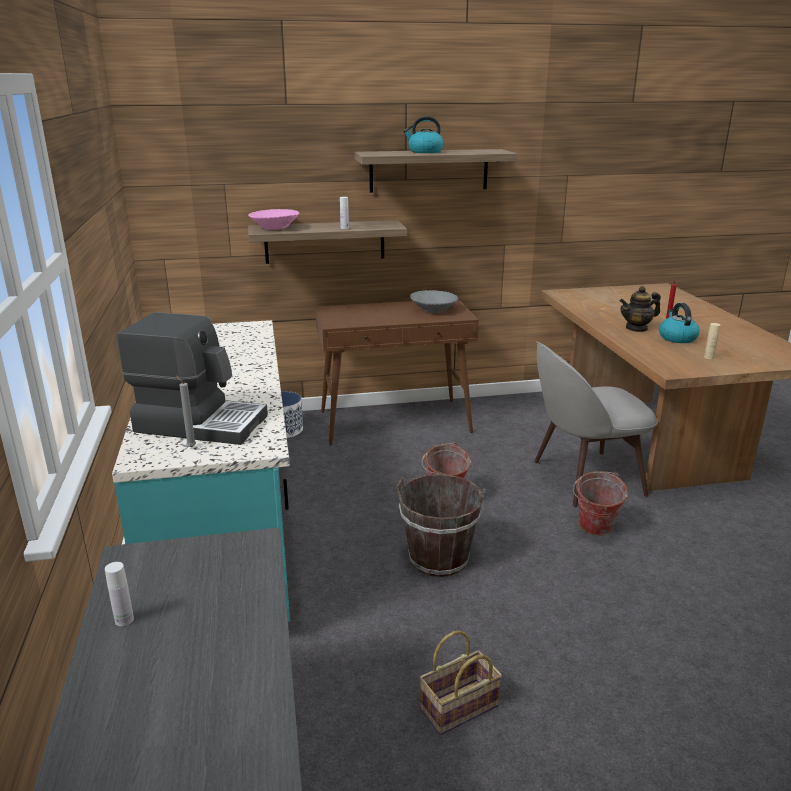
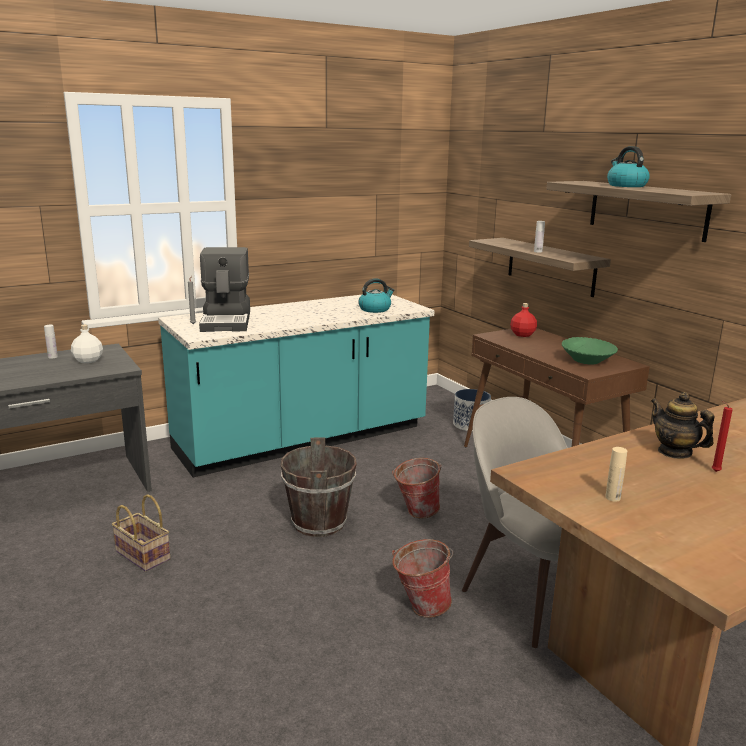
camera: 70 degrees right, 5 degrees down
pink bowl [248,209,299,230] -> none
grey bowl [410,290,458,313] -> green bowl [562,337,618,364]
kettle [659,303,700,343] -> kettle moved to [358,278,394,313]
none -> white bottle [71,325,103,363]
none -> red bottle [510,303,537,337]

